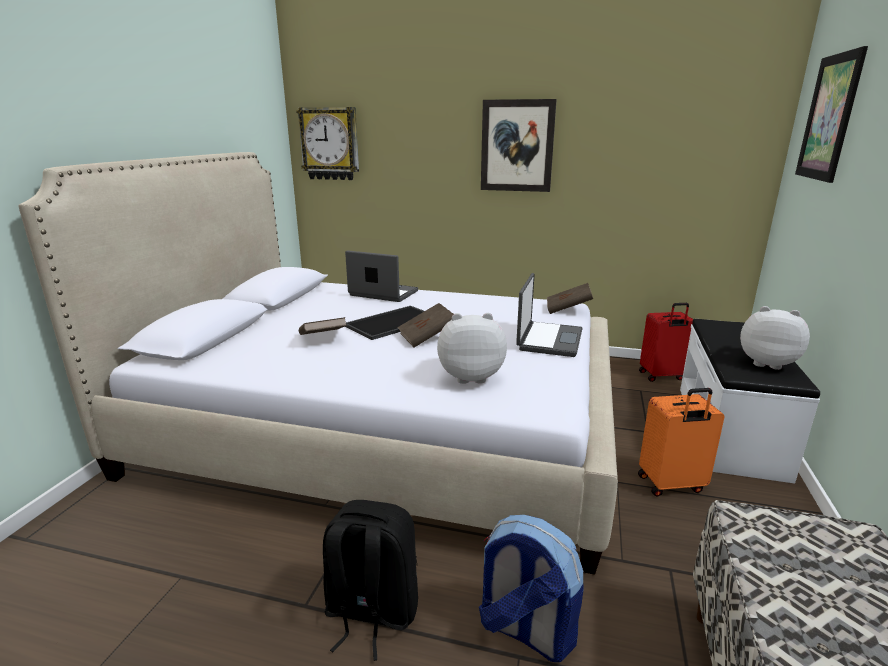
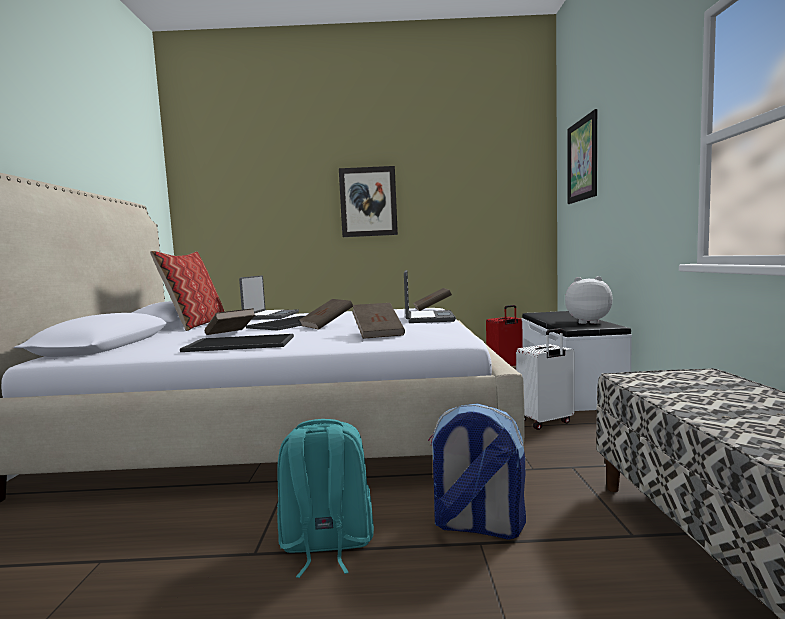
camera: 15 degrees left, 15 degrees down
wall clock [296,107,359,180] -> none
black backpack [323,500,418,661] -> turquoise backpack [277,419,374,578]
laptop [345,250,418,302] -> laptop turned 90 degrees clockwise [239,275,299,320]
plush toy [437,313,507,384] -> brown book [352,303,405,339]
orange suitcase [638,388,724,496] -> white suitcase [516,328,575,430]
none -> pillow [150,251,224,331]
none -> tray [180,334,294,352]

